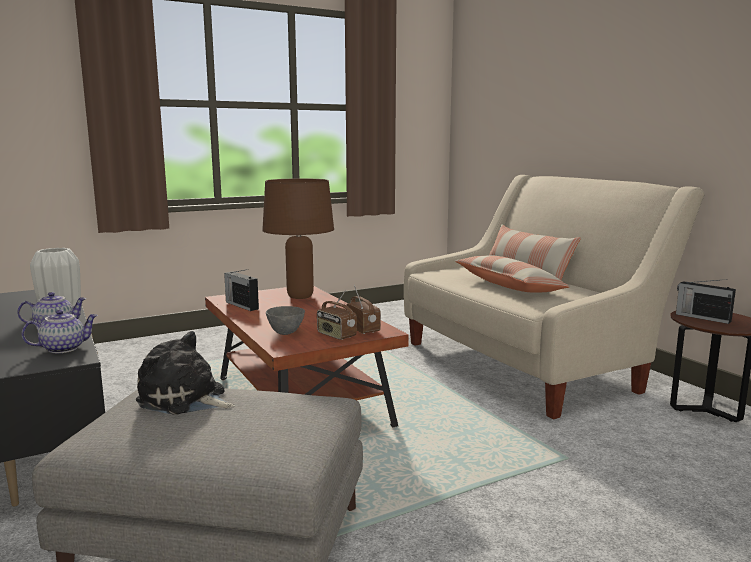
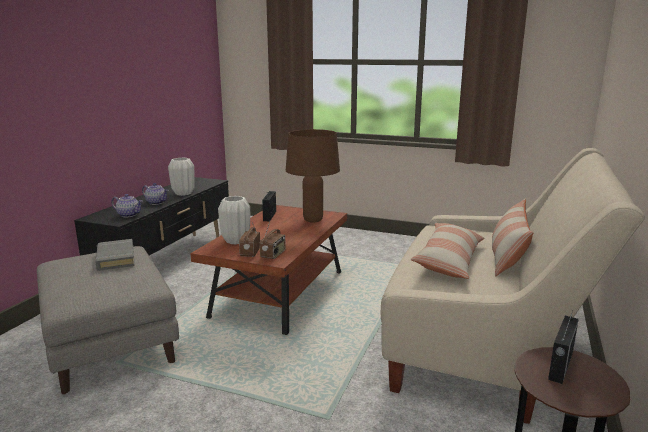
camera: 50 degrees right, 5 degrees up
plush toy [136,331,235,415] -> grey book [95,239,135,271]
grey bowl [266,306,305,335] -> white vase [218,196,250,245]
radio [676,279,736,324] -> radio turned 150 degrees counterclockwise [548,310,579,384]

